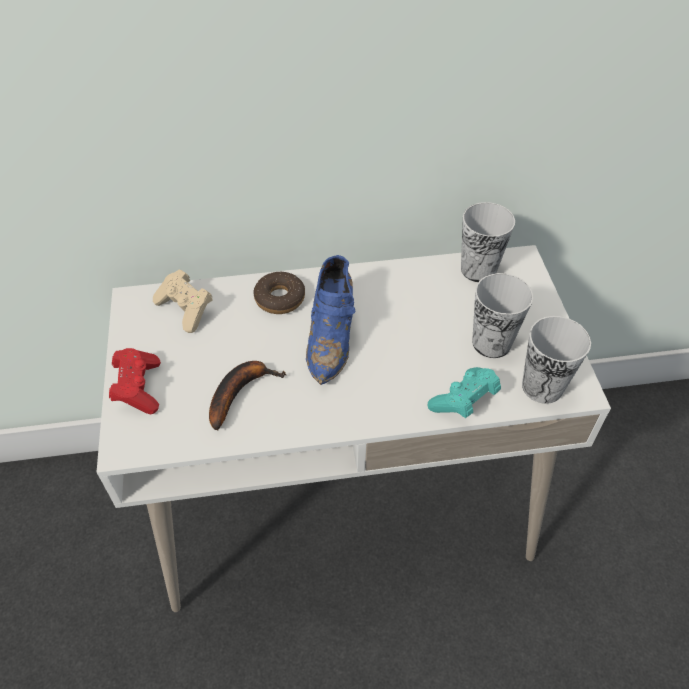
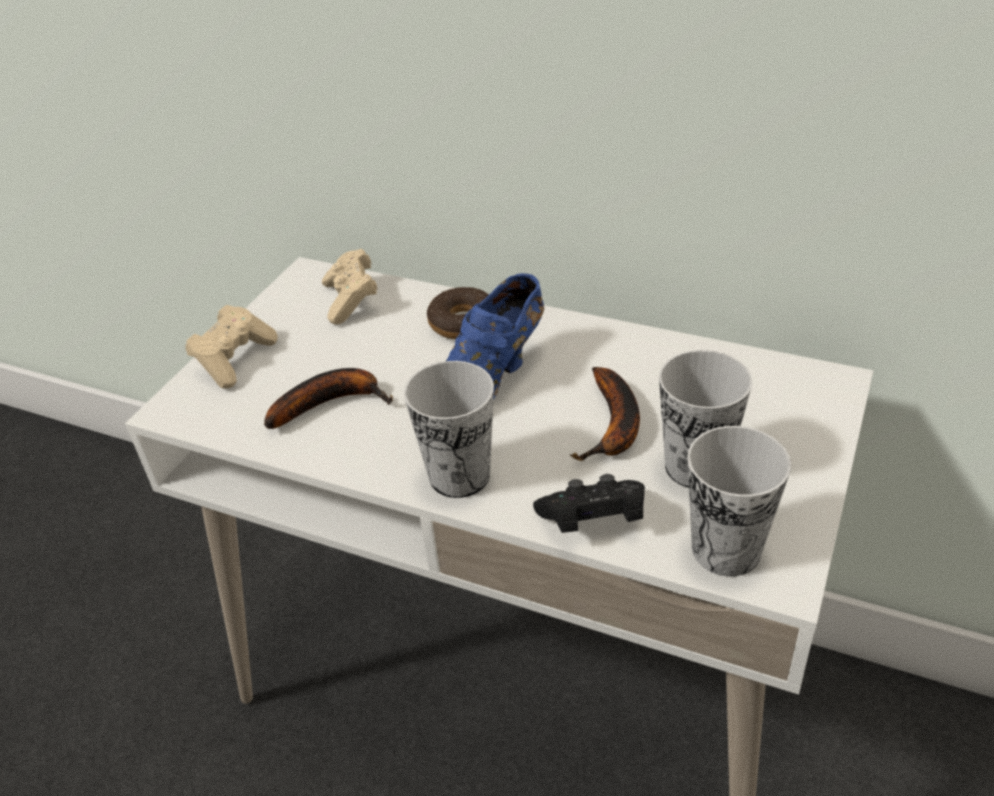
camera: 35 degrees right, 10 degrees down
red game controller [109,348,161,414] -> beige game controller [185,305,278,389]
turquoise game controller [427,367,501,418] -> black game controller [533,474,645,533]
cup [461,202,515,282] -> cup moved to [404,361,494,498]
none -> banana [570,367,640,461]

